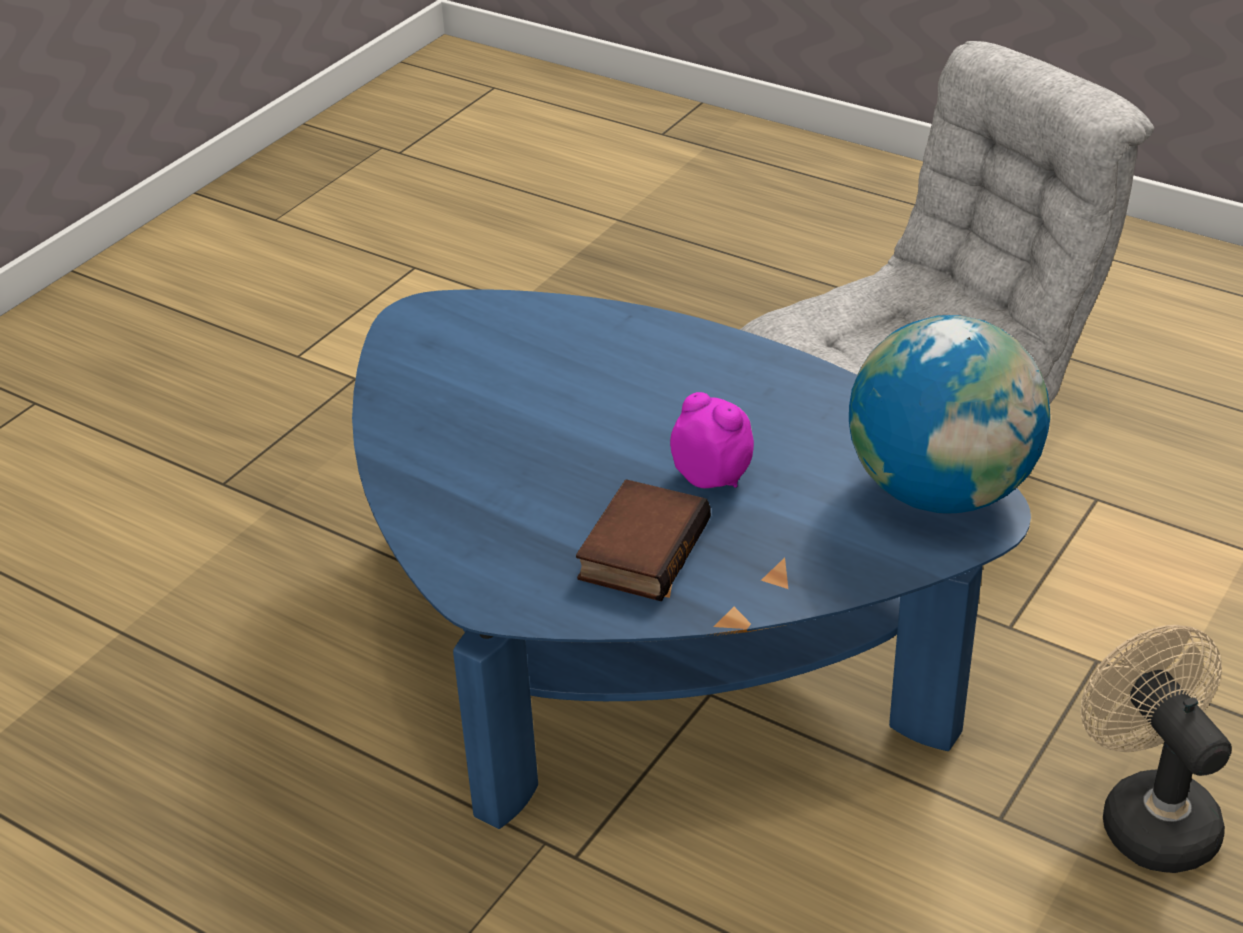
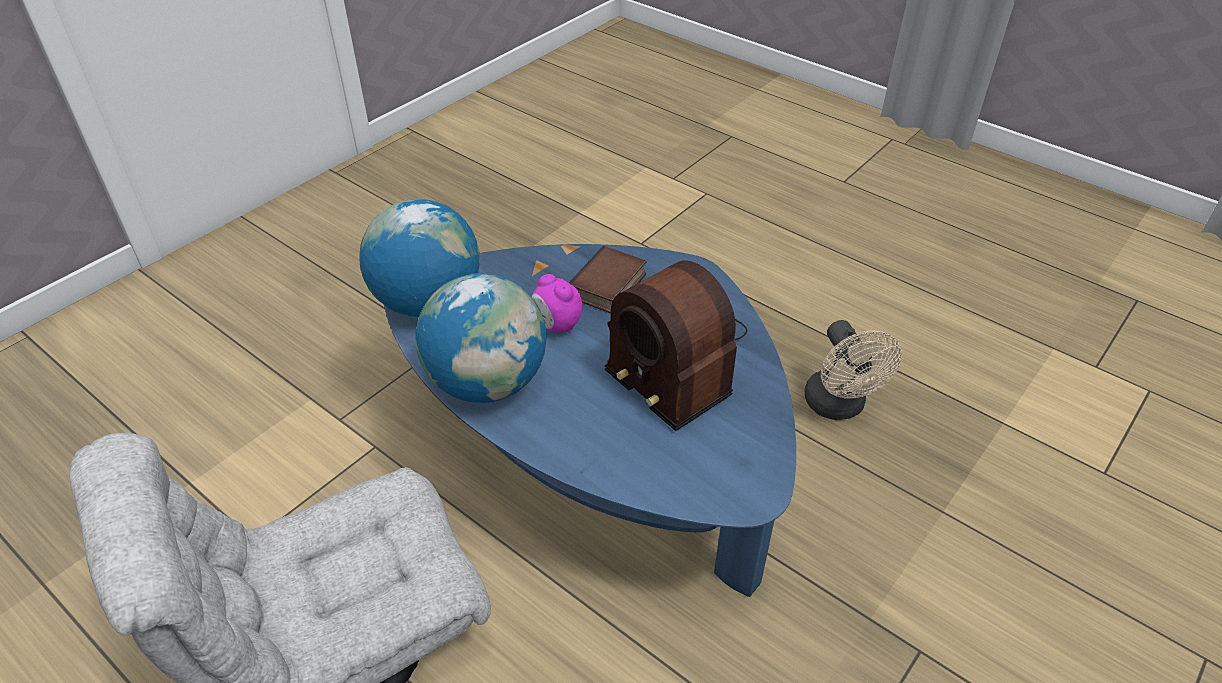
camera: 175 degrees left, 5 degrees up
beige fan [1081,625,1232,873] -> beige fan moved to [804,320,902,420]
none -> globe [416,273,547,403]
none -> radio [605,260,747,431]

